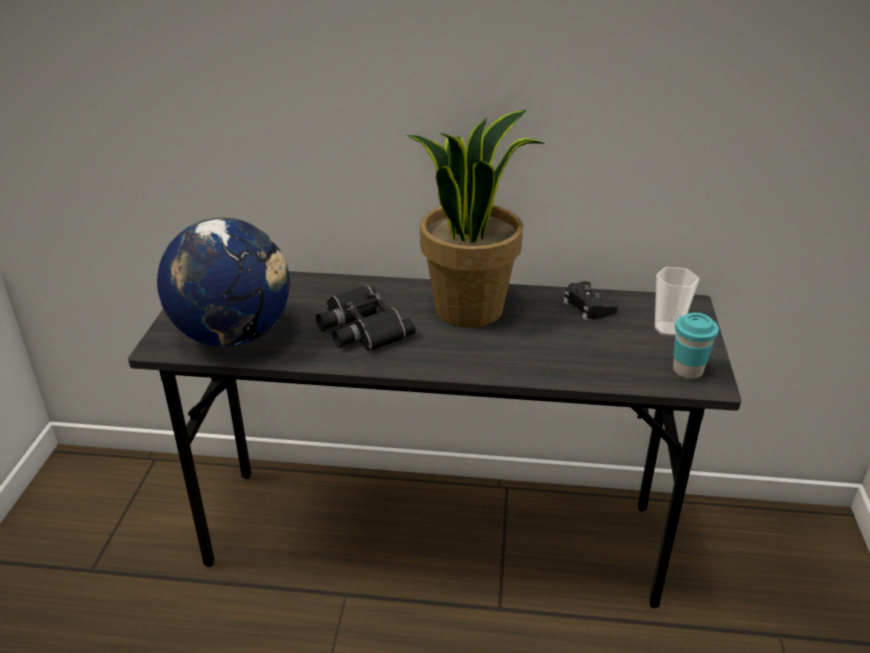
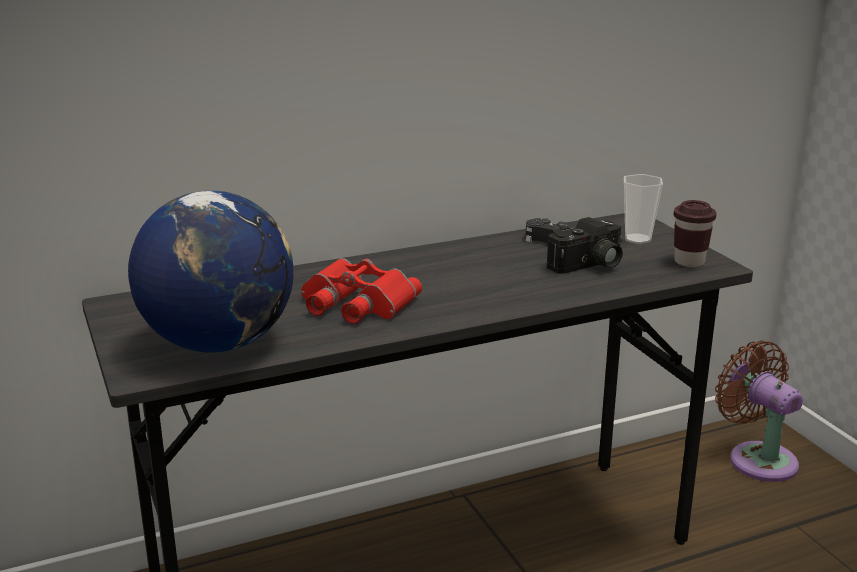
camera: 30 degrees left, 10 degrees down
black binoculars [316,285,416,351] -> red binoculars [301,258,422,324]
potted plant [407,110,545,328] -> none
turquoise cup [673,313,719,379] -> brown cup [674,200,717,267]
none -> camera [547,217,623,274]
none -> brown fan [715,340,803,482]

